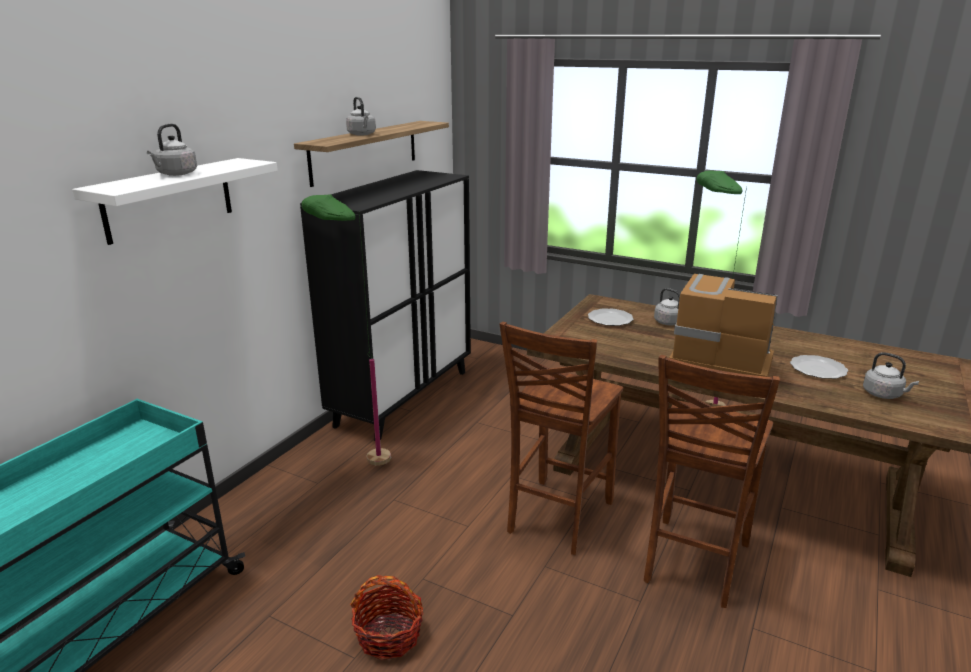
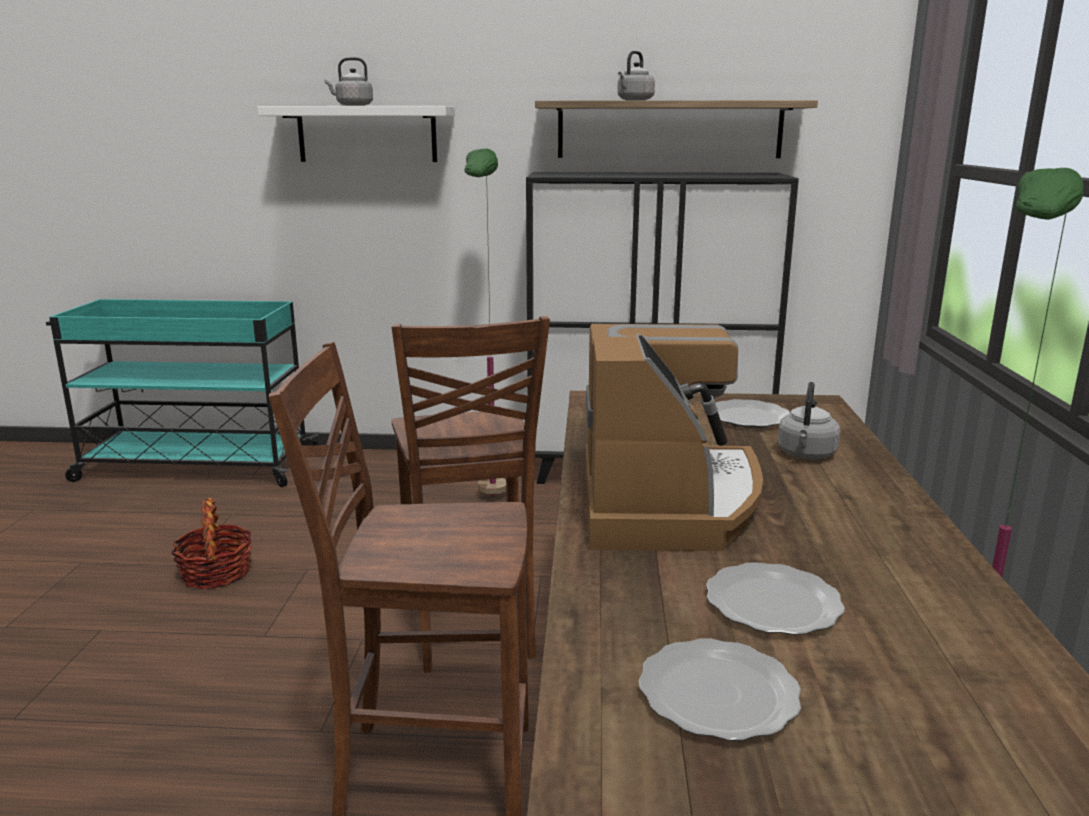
camera: 65 degrees right, 5 degrees down
brown chair [500,322,623,555] -> brown chair turned 105 degrees counterclockwise [392,316,550,673]
grey kettle [863,352,919,399] -> plate [638,639,801,741]

